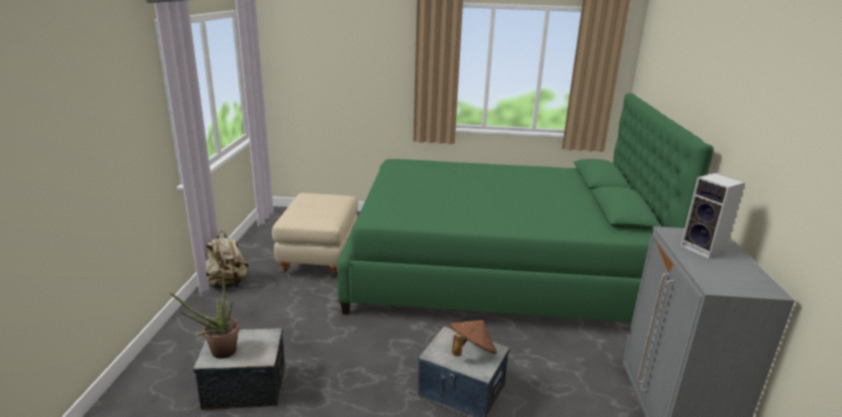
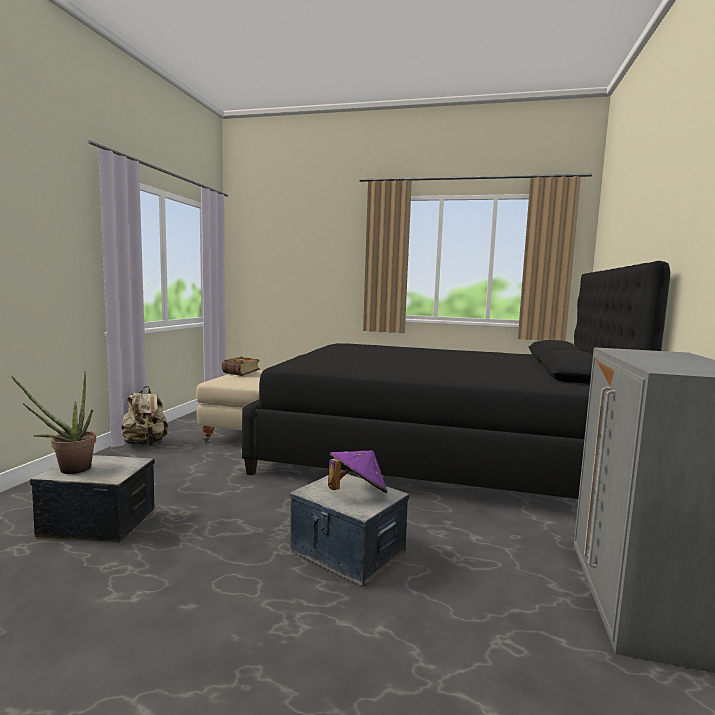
camera: 10 degrees right, 15 degrees down
green bed [337,93,714,322] -> black bed [242,261,670,499]
brown hat [449,320,497,356] -> purple hat [328,450,388,493]
speaker [681,173,745,259] -> none
none -> book [222,357,260,376]

